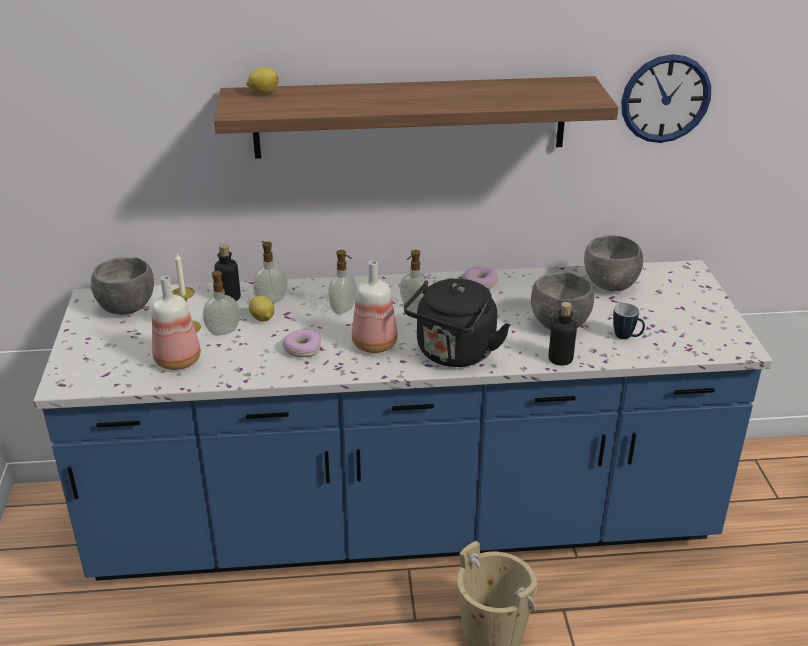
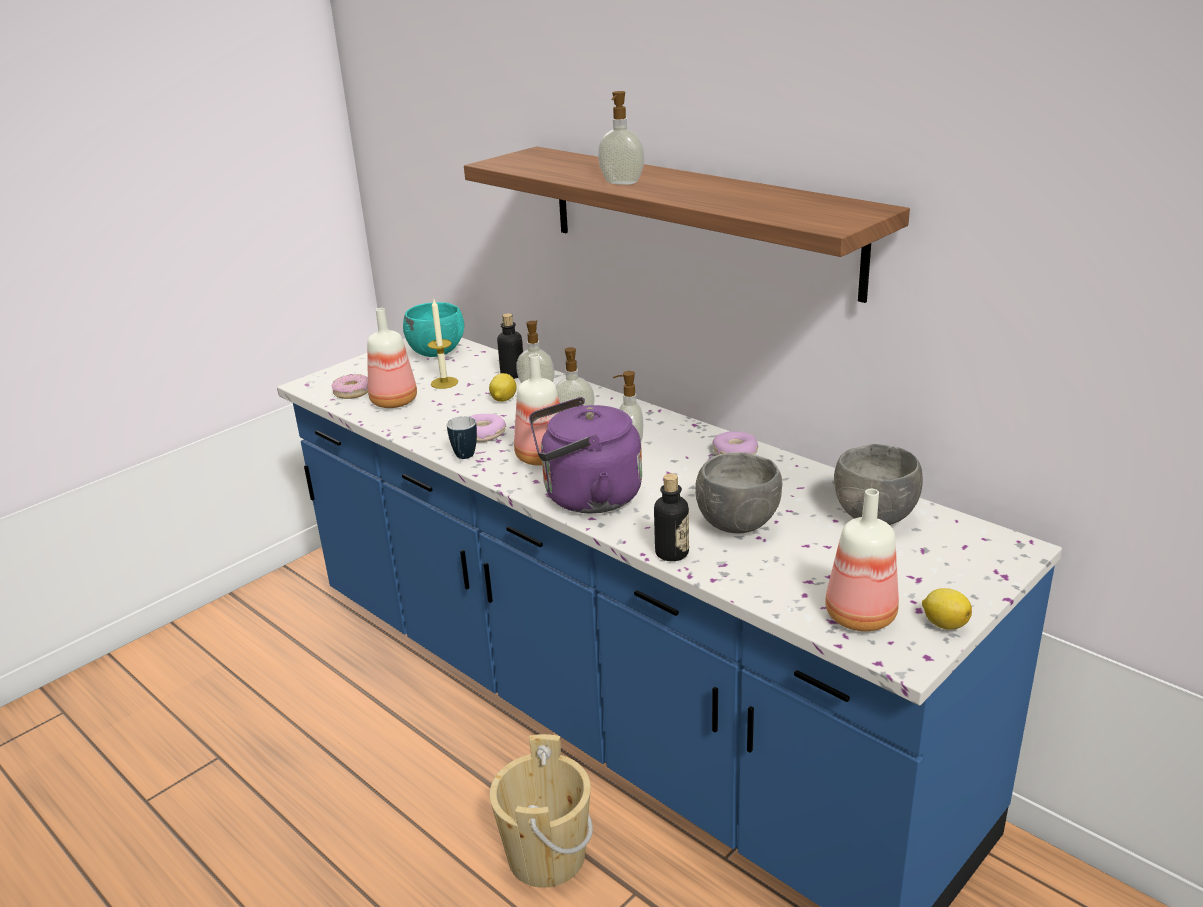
camera: 50 degrees right, 5 degrees down
grey bowl [91,257,154,315] -> turquoise bowl [403,302,464,357]
soap dispenser [203,271,240,336] -> soap dispenser moved to [598,91,645,185]
lemon [246,67,279,94] -> lemon moved to [922,588,972,630]
black kettle [404,279,510,367] -> purple kettle [529,397,642,514]
mug [613,303,645,339] -> mug moved to [447,416,477,459]
wall clock [621,54,711,143] -> none
none -> donut [332,374,368,399]
none -> bottle [825,489,899,631]

